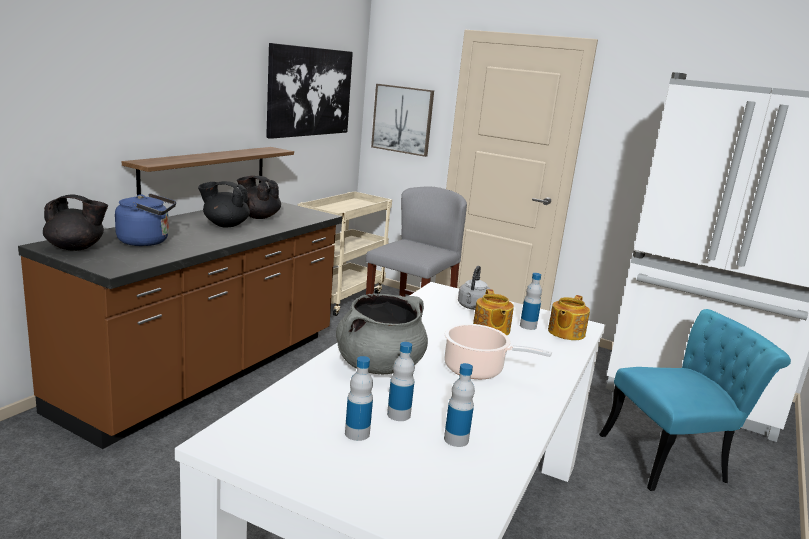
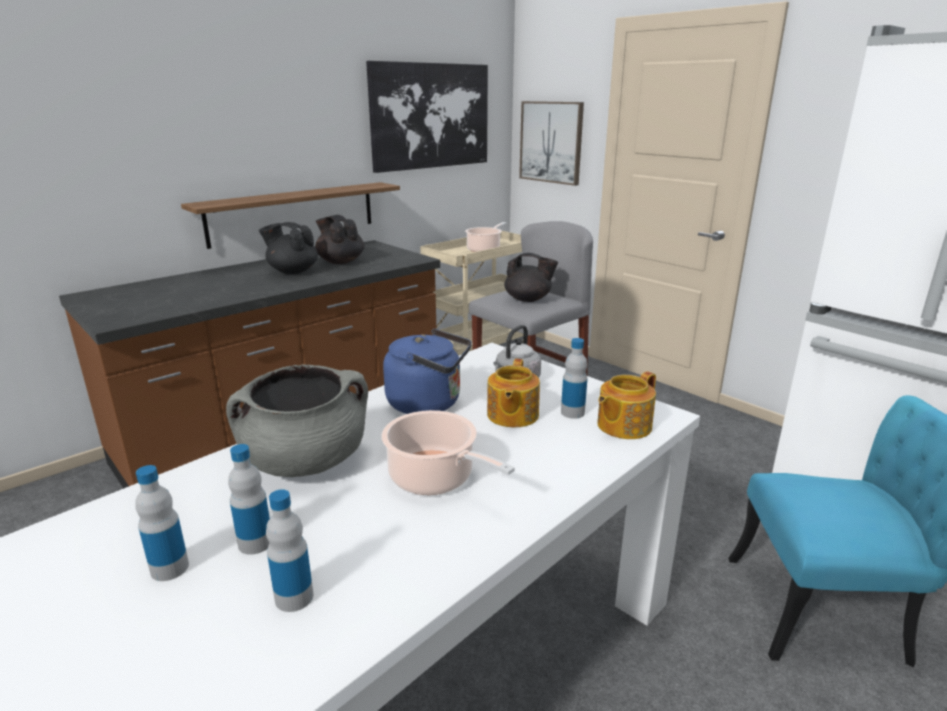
camera: 20 degrees right, 5 degrees up
black teapot [43,195,108,251] -> black teapot moved to [504,253,558,302]
blue kettle [115,193,176,246] -> blue kettle moved to [383,329,472,414]
none -> cooking pot [465,222,506,252]

